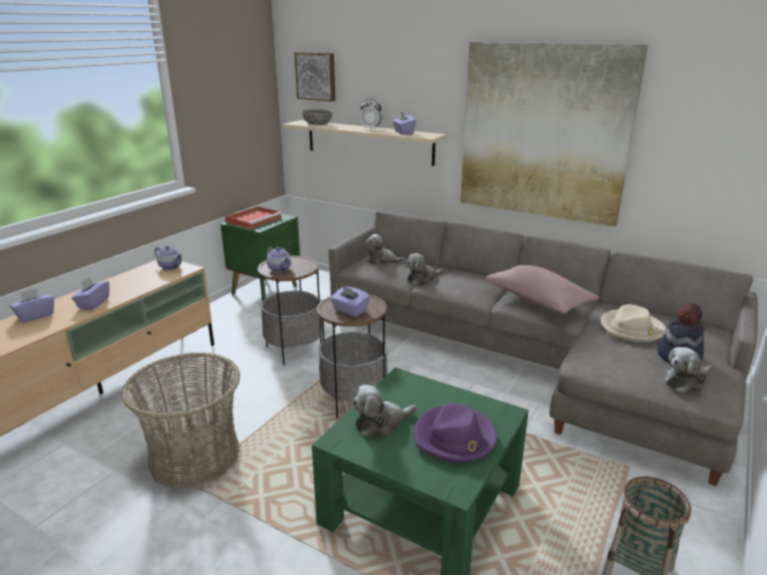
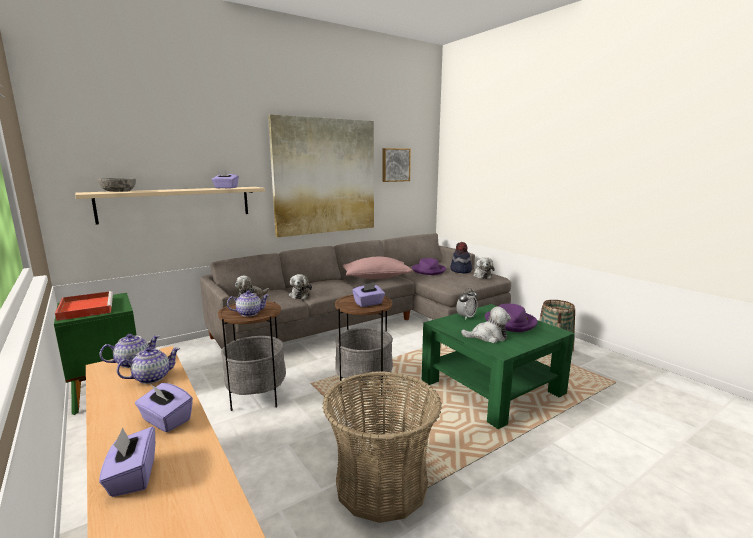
camera: 65 degrees left, 10 degrees down
picture [294,52,335,101] -> picture moved to [382,148,411,182]
plush toy [352,385,417,437] -> plush toy turned 90 degrees counterclockwise [461,306,511,343]
alarm clock [360,99,382,130] -> alarm clock moved to [457,288,478,320]
beige hat [601,304,666,342] -> purple hat [412,258,446,275]
none -> teapot [117,347,180,384]

